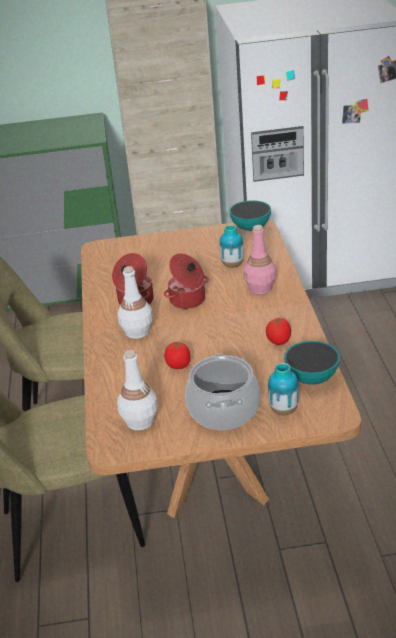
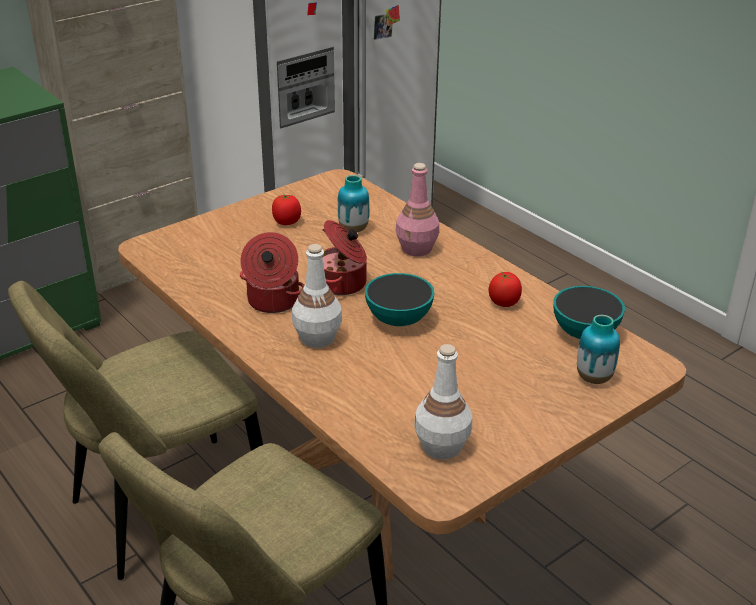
camera: 35 degrees left, 0 degrees up
tomato [164,341,190,369] -> tomato moved to [272,193,301,225]
cooking pot [185,354,260,430] -> none
bowl [229,200,271,231] -> bowl moved to [365,273,435,326]

